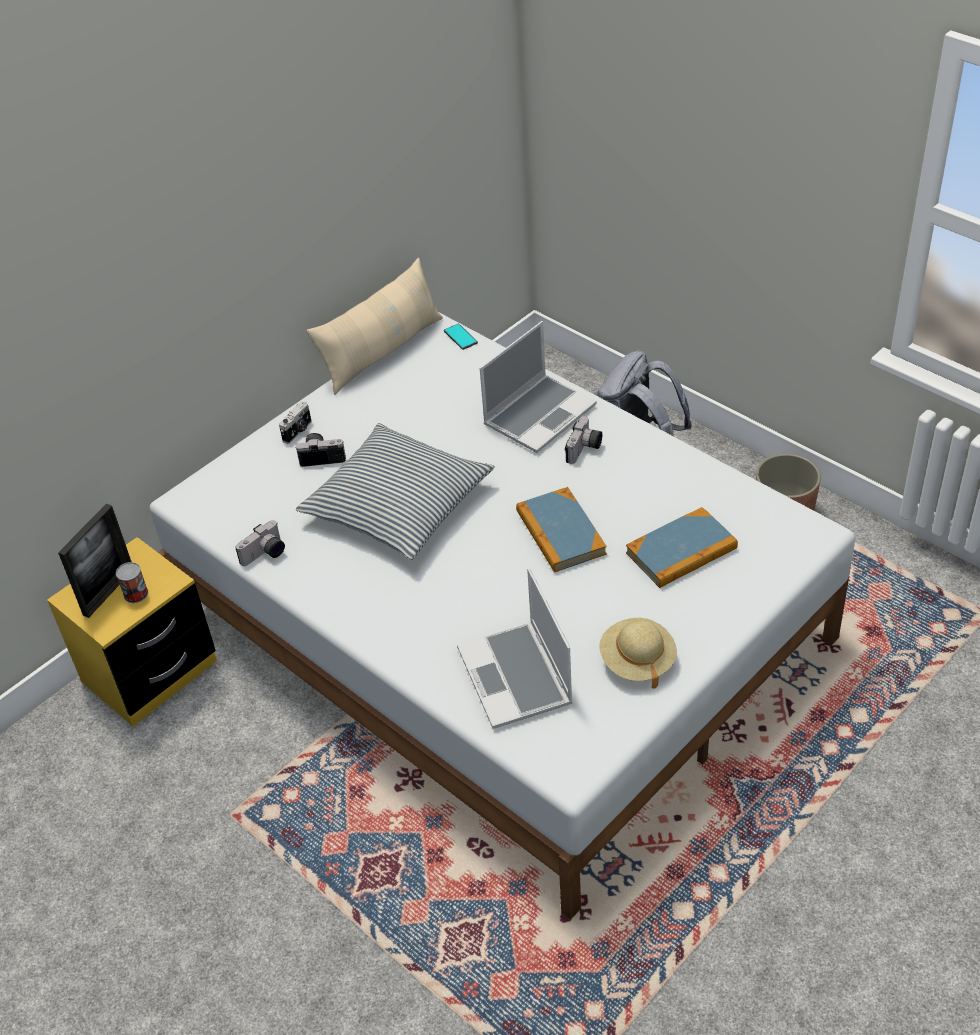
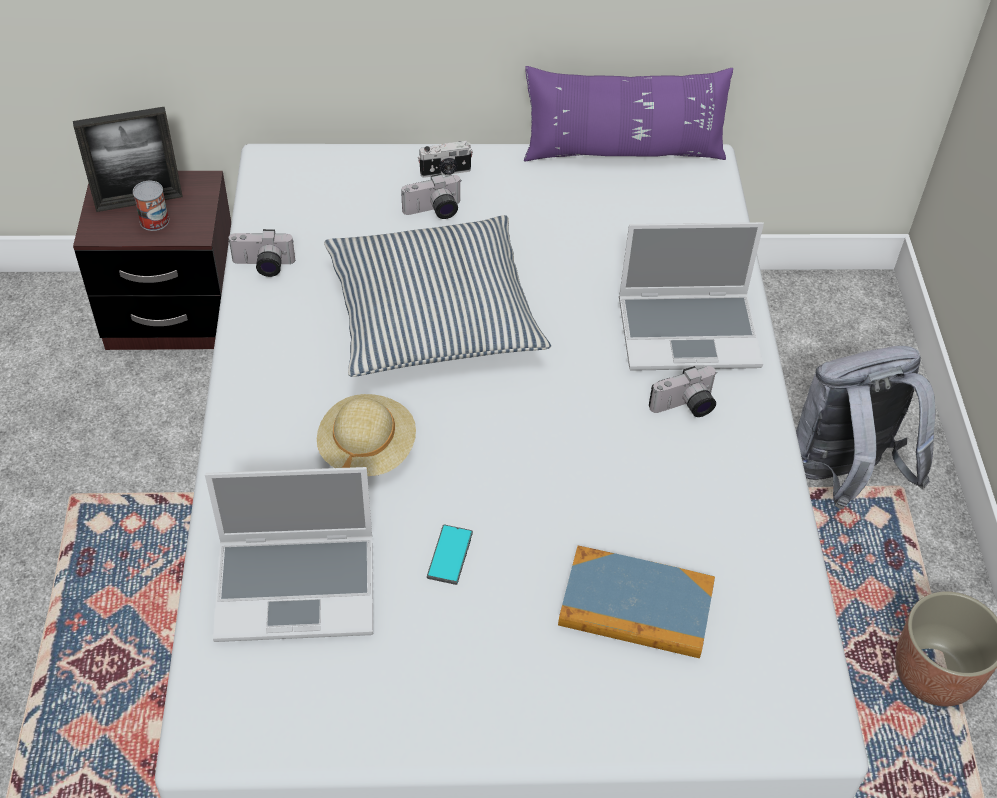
camera: 40 degrees right, 5 degrees up
yellow nightstand [47,537,217,726] -> brown nightstand [73,171,231,350]
camera [295,433,346,467] -> camera turned 120 degrees clockwise [401,174,462,219]
beige pillow [306,258,443,395] -> purple pillow [524,66,733,161]
phone [444,323,478,350] -> phone moved to [427,524,473,585]
laptop [457,568,573,729] -> laptop turned 120 degrees counterclockwise [205,467,373,642]
book [516,487,607,572] -> none
beige hat [599,618,677,688] -> beige hat moved to [317,394,416,476]

